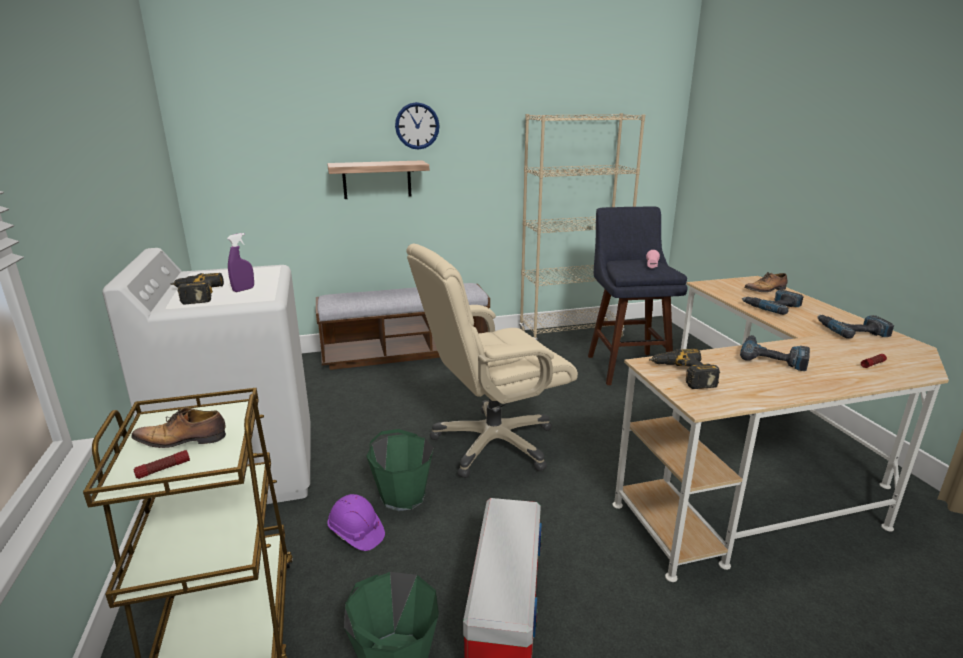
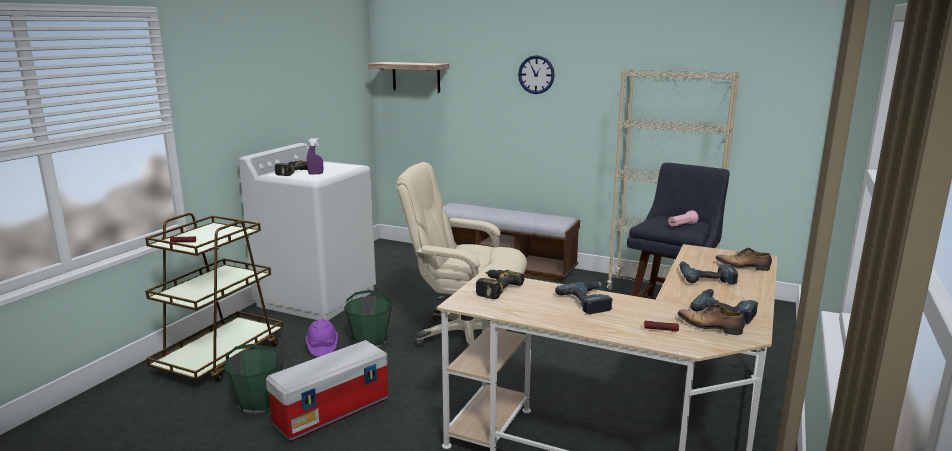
camera: 40 degrees right, 5 degrees down
shoe [131,407,226,448] -> shoe moved to [677,304,745,335]
shelf [327,160,429,199] -> shelf moved to [368,62,449,92]

